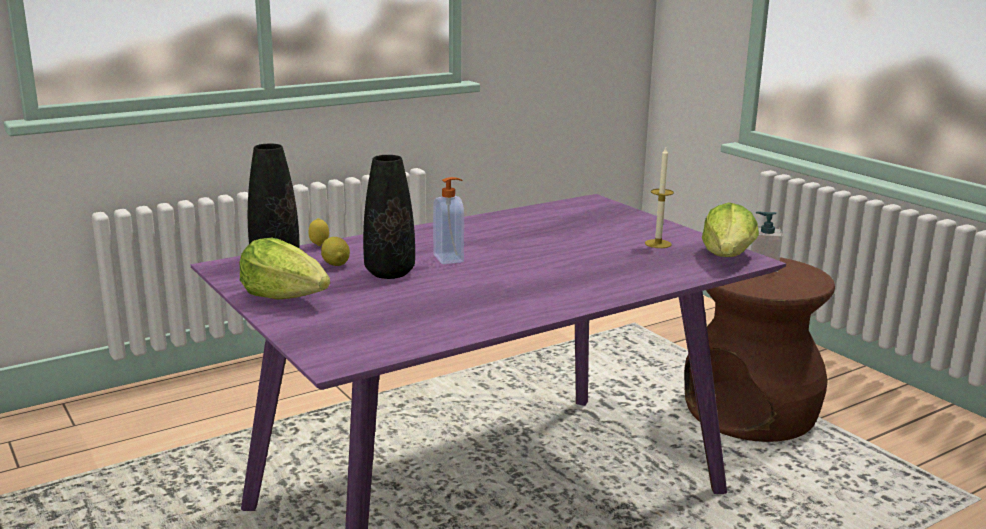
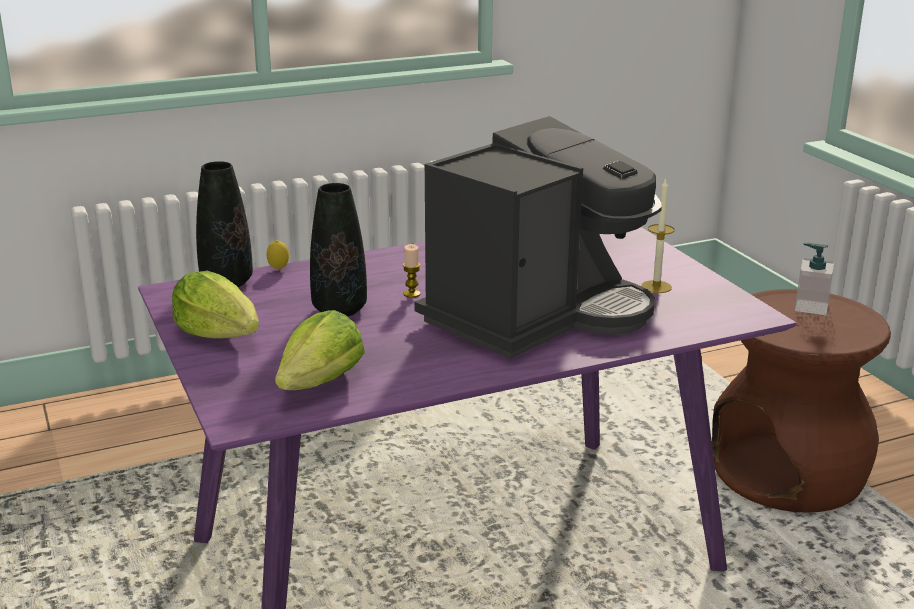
camera: 10 degrees right, 5 degrees up
lemon [321,237,350,266] -> none
soap dispenser [433,177,464,264] -> candle [403,244,421,298]
lettuce [702,202,759,257] -> lettuce moved to [275,310,365,390]
none -> coffee machine [415,116,662,359]

